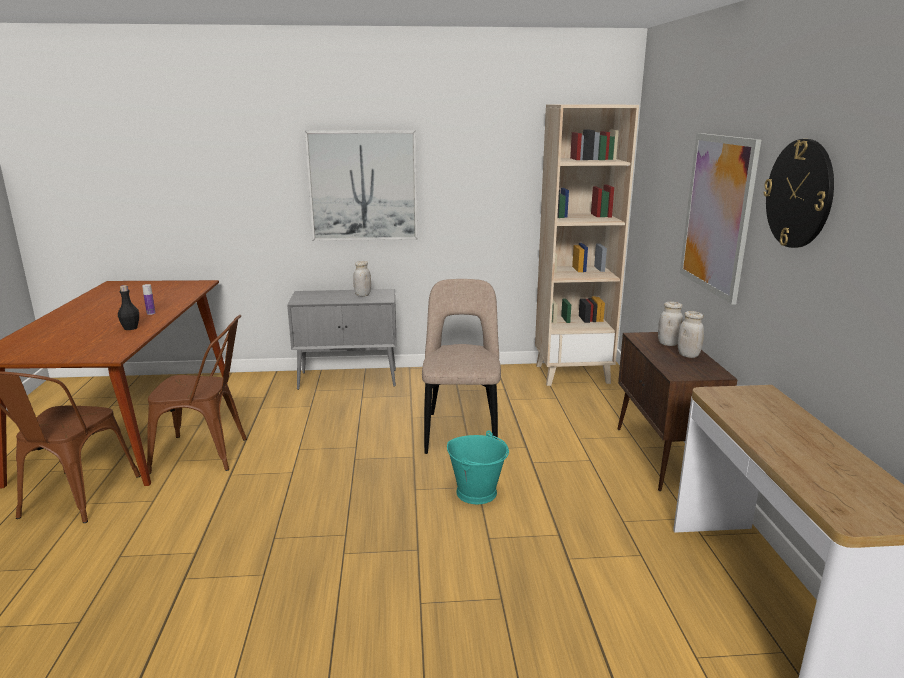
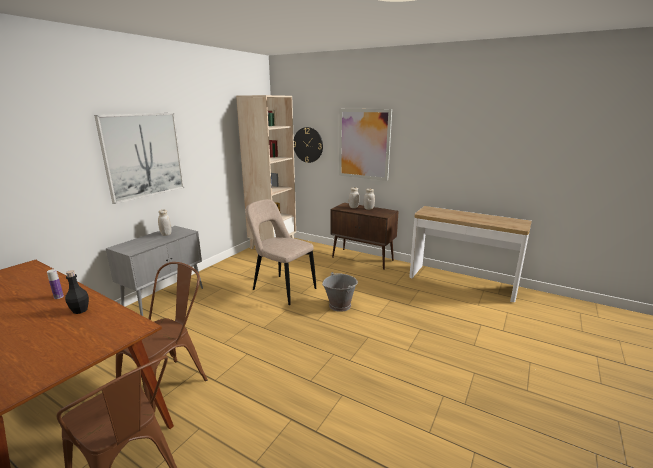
camera: 55 degrees left, 0 degrees up
turquoise bucket [447,430,509,504] -> grey bucket [322,272,358,312]
wall clock [764,139,834,248] -> wall clock moved to [294,127,323,163]

